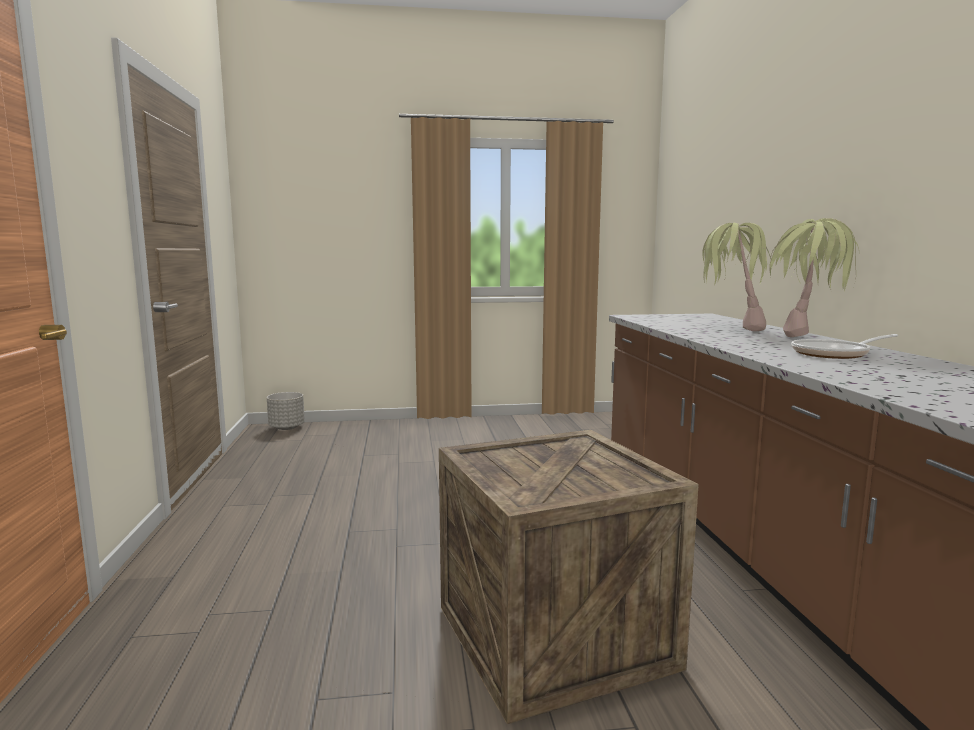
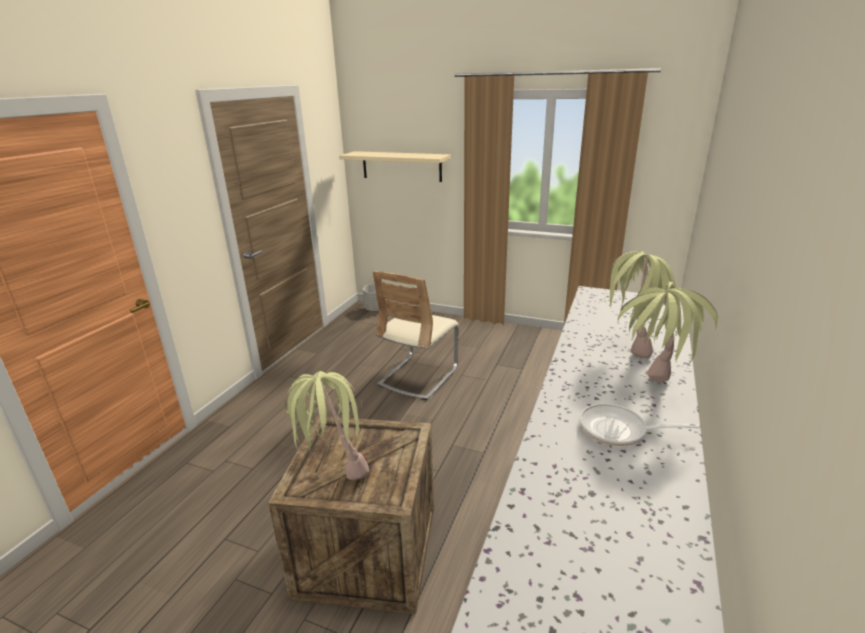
camera: 30 degrees right, 15 degrees up
none -> potted plant [285,371,369,480]
none -> beige shelf [339,151,451,182]
none -> beige chair [373,271,459,400]

